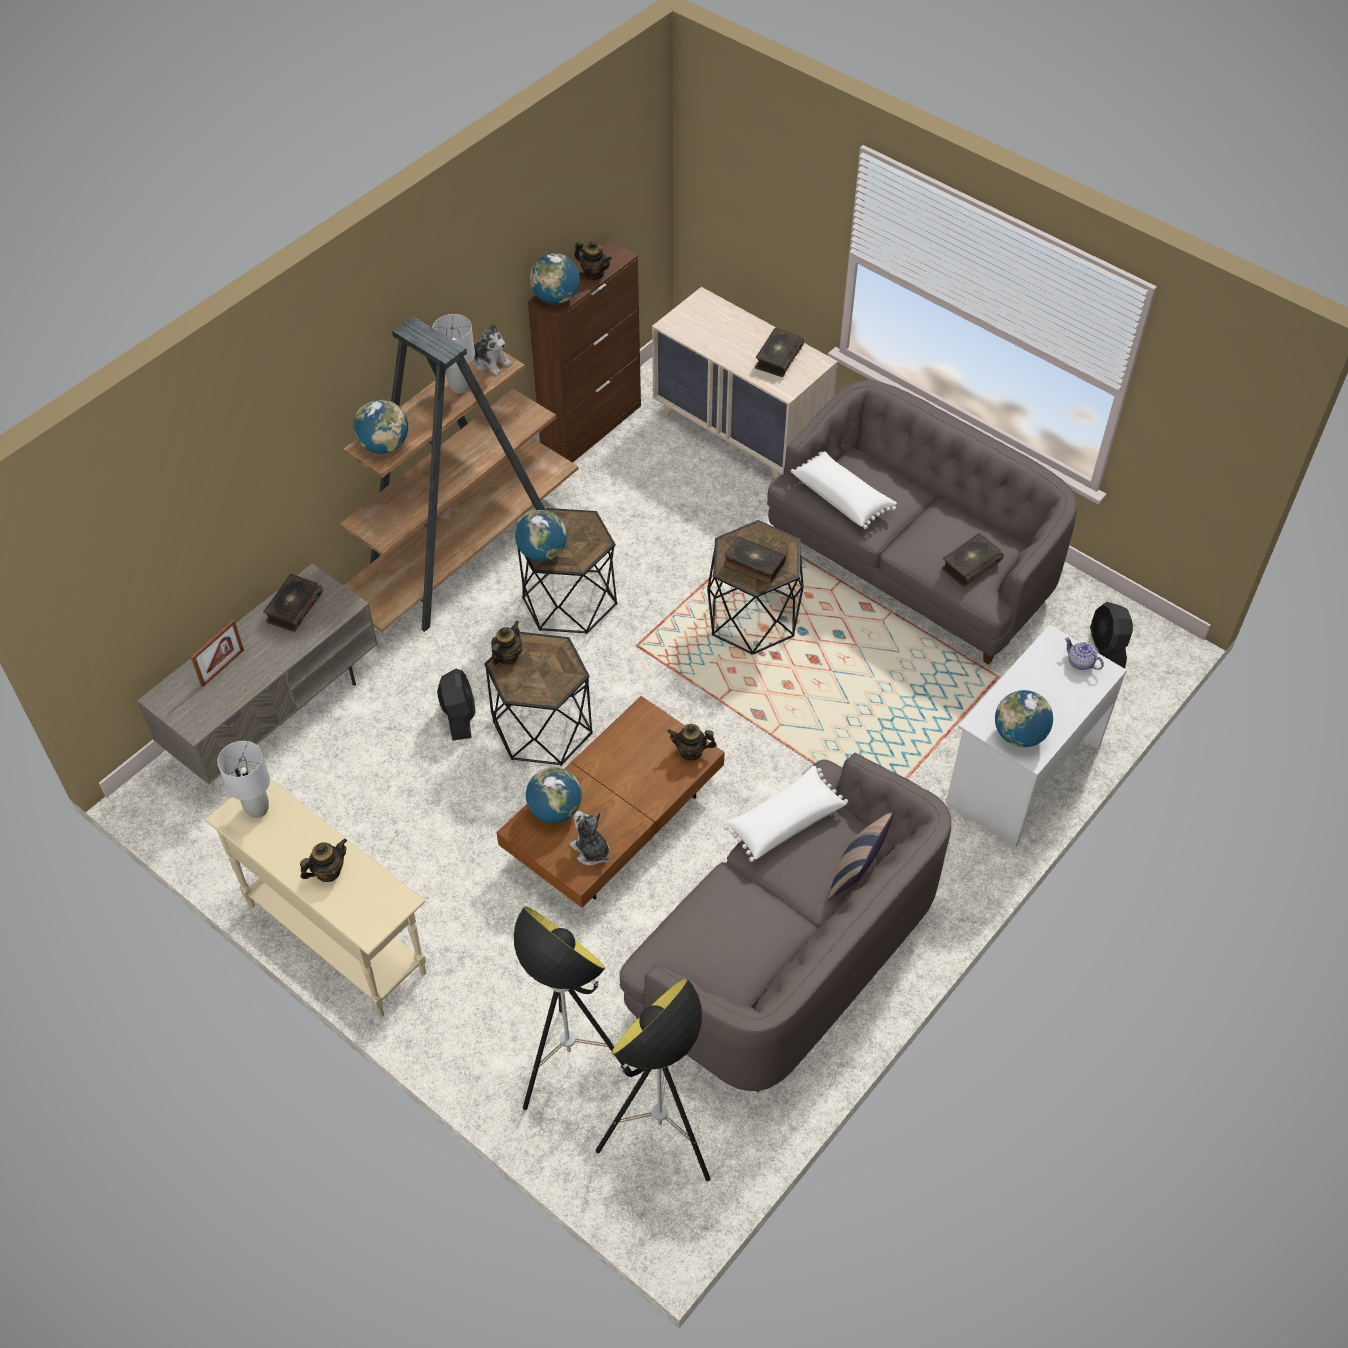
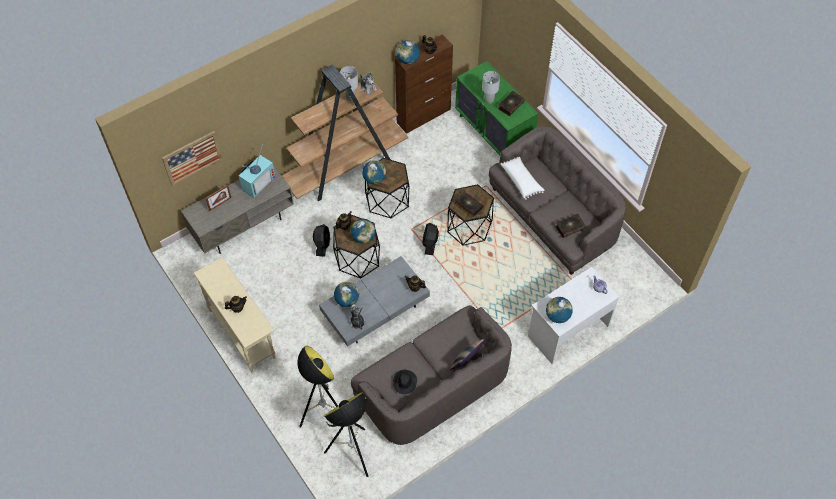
camera: 15 degrees right, 5 degrees up
grey table lamp [217,741,270,818] -> grey table lamp moved to [482,71,500,104]
book [263,574,323,632] -> television [239,144,275,198]
globe [353,399,408,454] -> globe moved to [351,219,375,243]
brown coffee table [496,696,725,908] -> grey coffee table [319,256,430,347]
beige dresser [652,287,838,479] -> green dresser [455,61,539,155]
white pillow [723,766,848,862] -> none
black fan [1090,602,1133,669] -> black fan moved to [422,223,439,255]
none -> picture [162,131,222,186]
none -> black hat [393,370,417,394]

